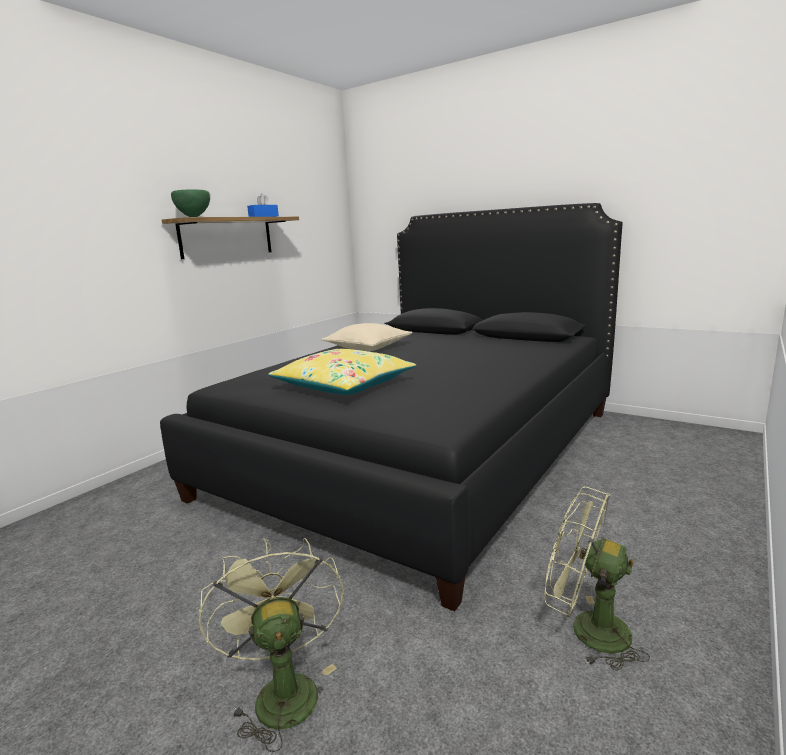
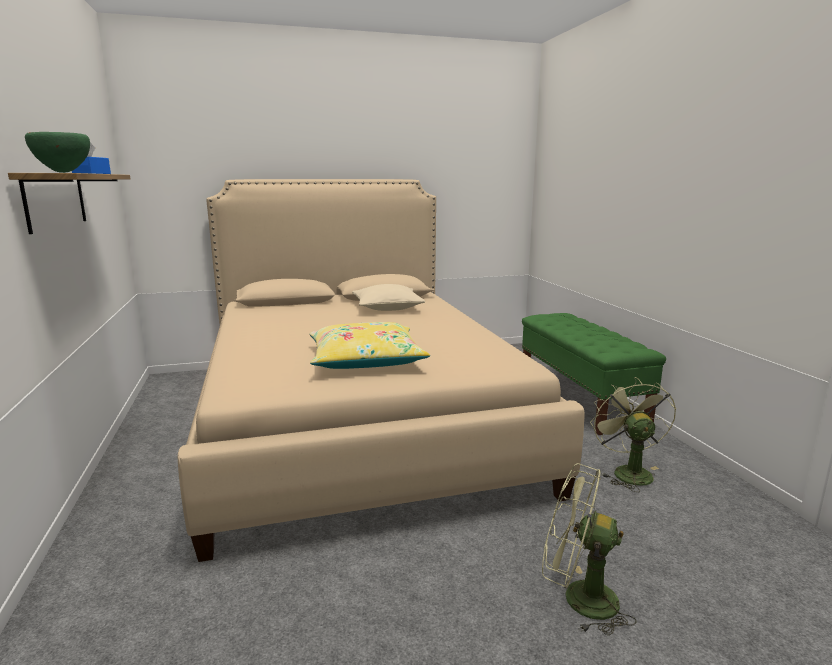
camera: 50 degrees left, 0 degrees up
black bed [160,203,622,611] -> beige bed [178,179,585,562]
beige pillow [322,323,413,351] -> beige pillow moved to [352,284,425,311]
green fan [544,487,650,671] -> green fan turned 105 degrees clockwise [590,377,676,492]
none -> green bench [522,313,666,435]

